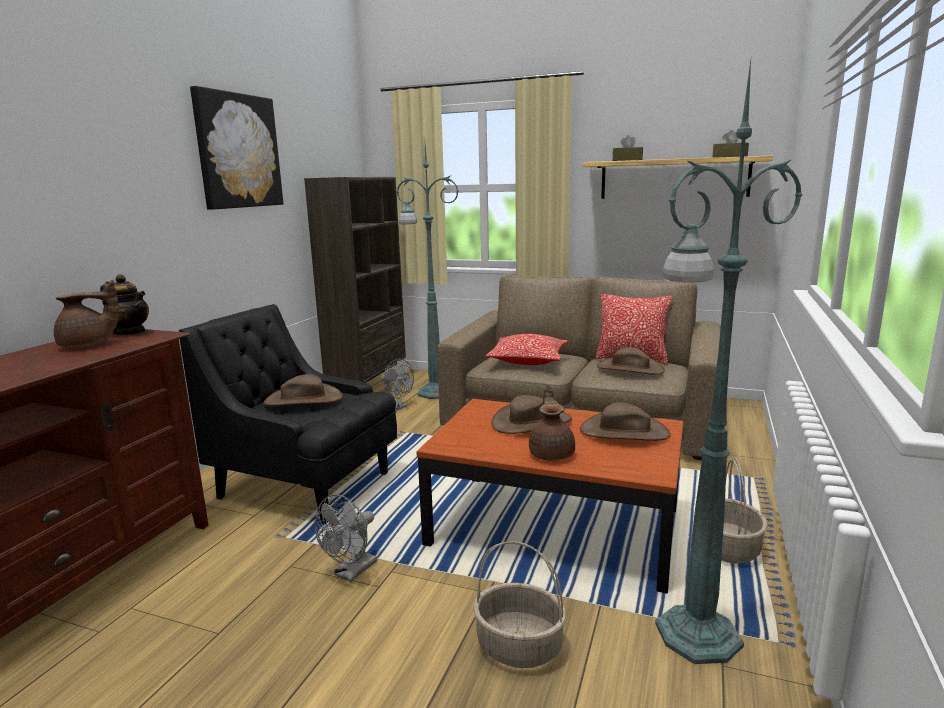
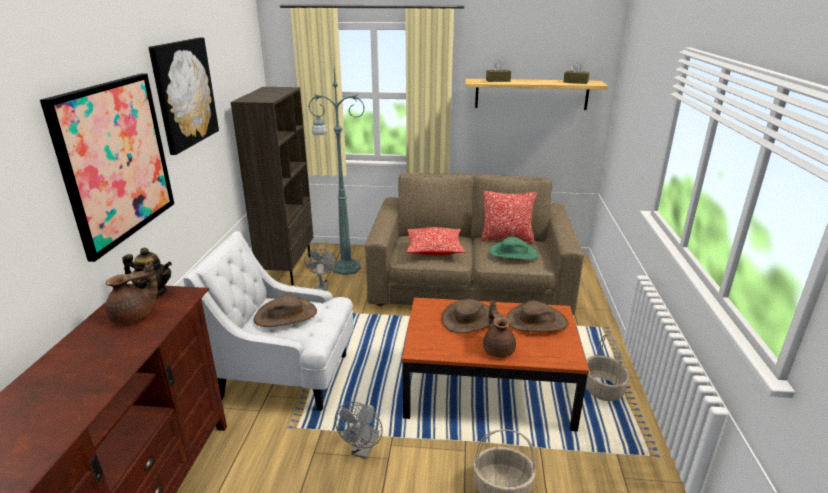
camera: 15 degrees left, 10 degrees up
black armchair [178,304,397,524] -> white armchair [183,231,353,411]
grey fan [381,359,414,410] -> grey fan turned 120 degrees counterclockwise [304,249,337,291]
brown hat [597,347,665,375] -> green hat [489,237,539,260]
green floor lamp [655,60,803,664] -> none
none -> picture [40,73,174,262]

